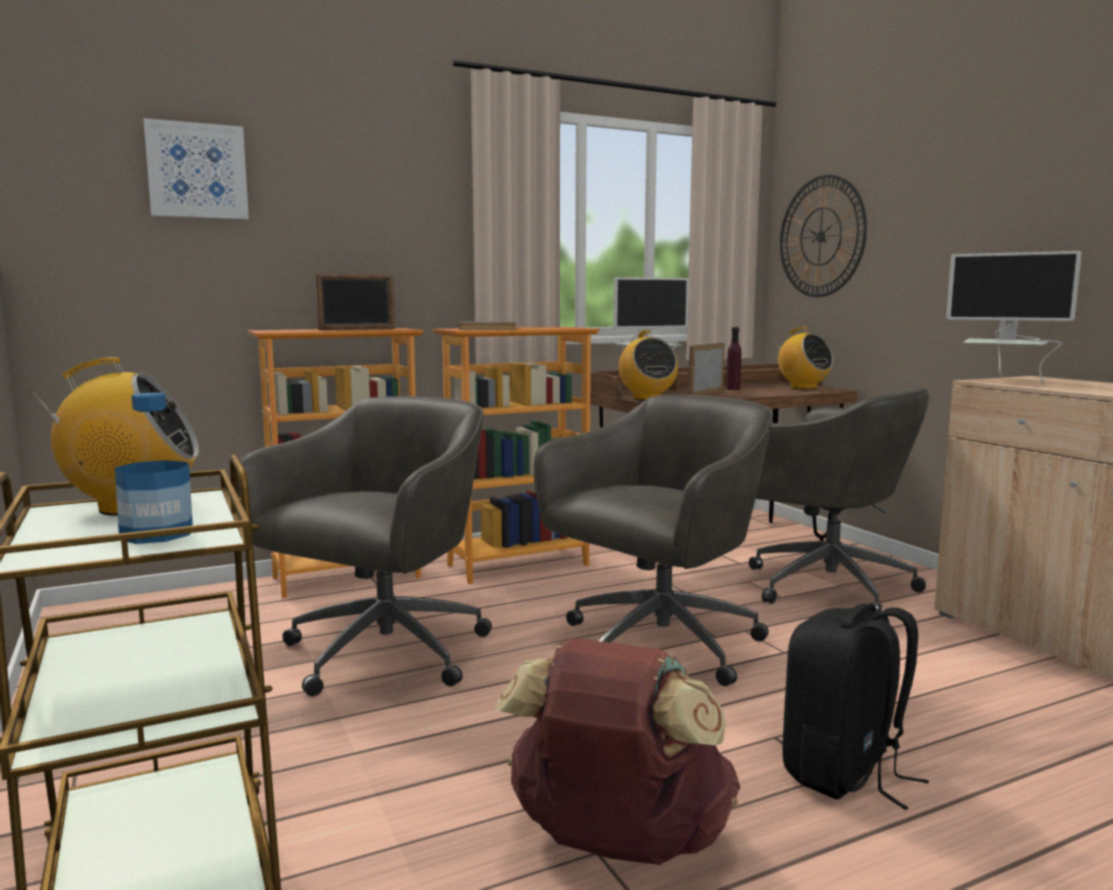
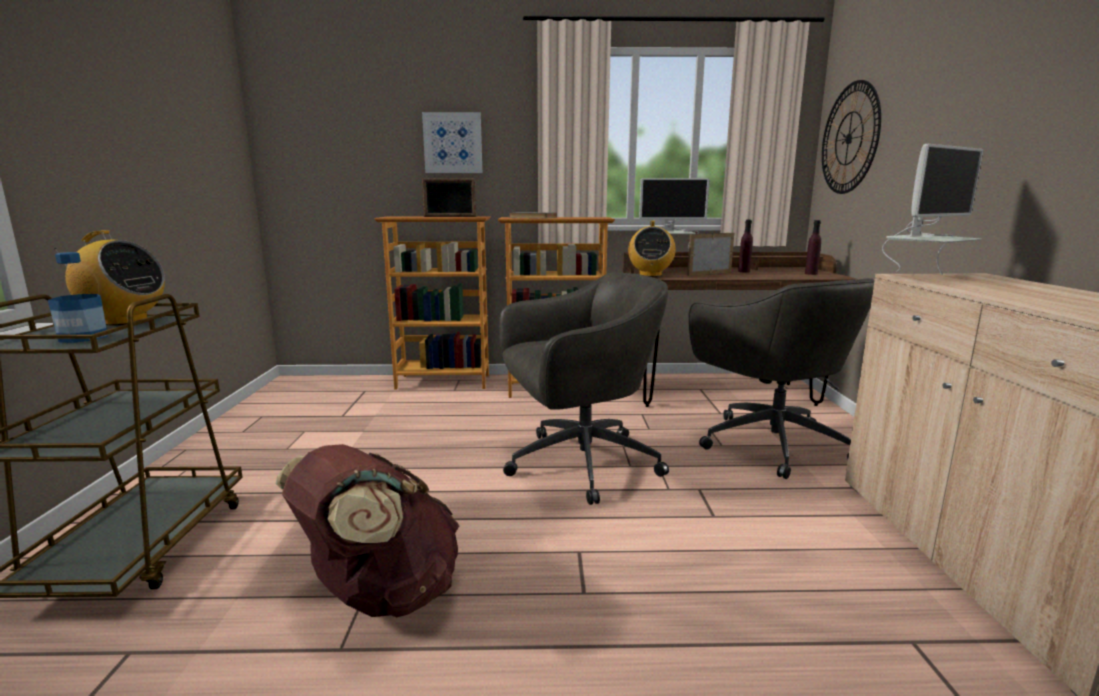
camera: 25 degrees right, 5 degrees up
picture [144,118,249,219] -> picture moved to [422,112,482,173]
grey office chair [238,396,492,696] -> none
radio [774,327,834,389] -> purple bottle [805,220,821,275]
black backpack [782,604,929,810] -> none
monitor [946,251,1081,383] -> monitor turned 90 degrees counterclockwise [882,144,983,275]

